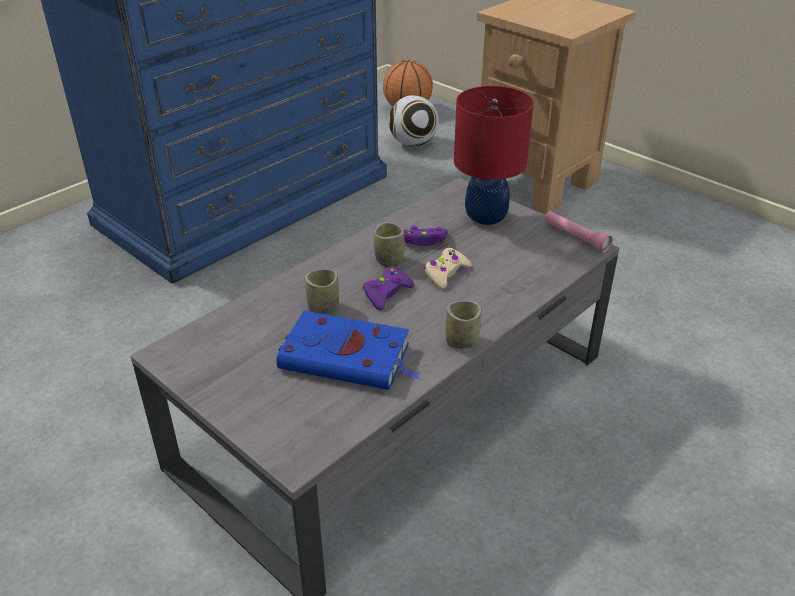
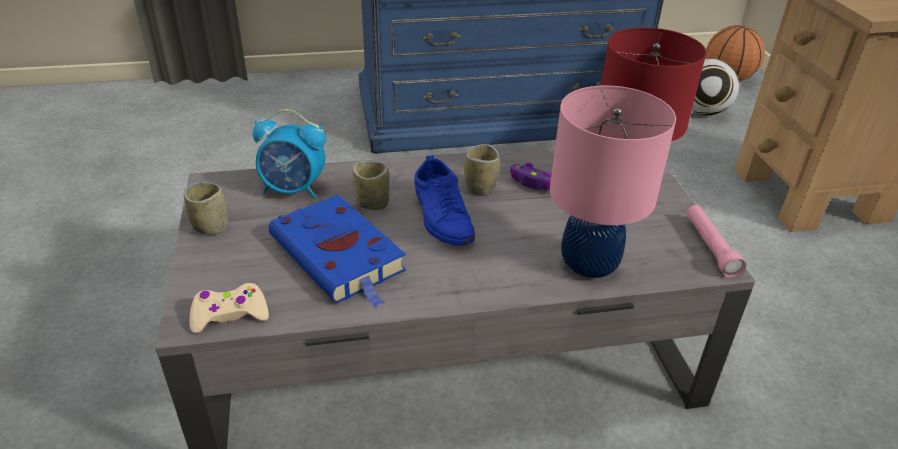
camera: 35 degrees right, 0 degrees up
purple game controller [363,267,415,310] -> blue shoe [414,155,475,245]
beige game controller [424,248,472,289] -> beige game controller moved to [189,283,269,333]
cup [446,301,482,349] -> cup moved to [184,182,228,235]
none -> alarm clock [253,109,326,199]
none -> pink table lamp [550,85,676,278]

